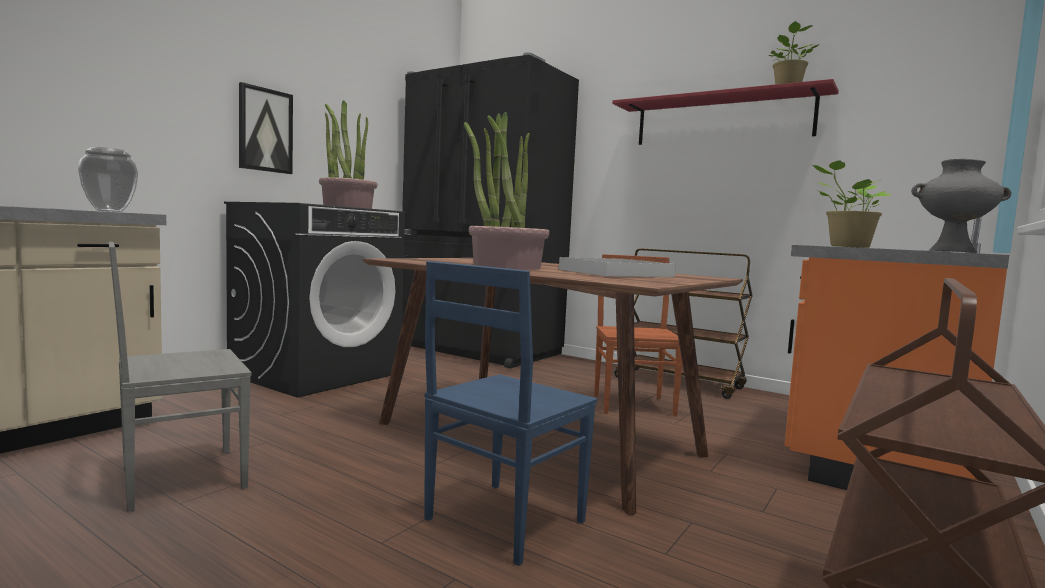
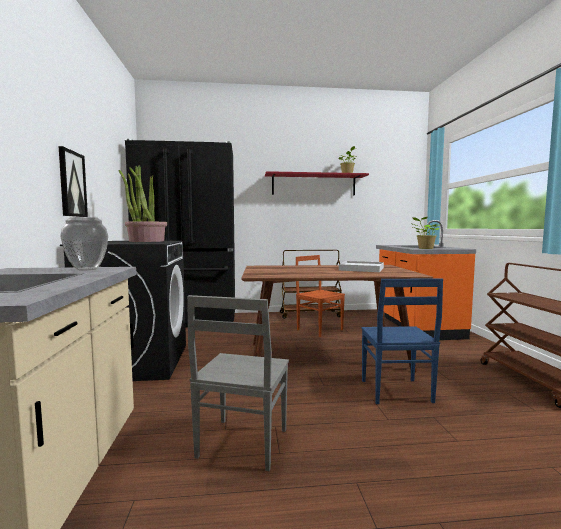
camera: 40 degrees left, 0 degrees up
potted plant [464,111,549,270] -> none
grey vase [911,159,1011,253] -> none

